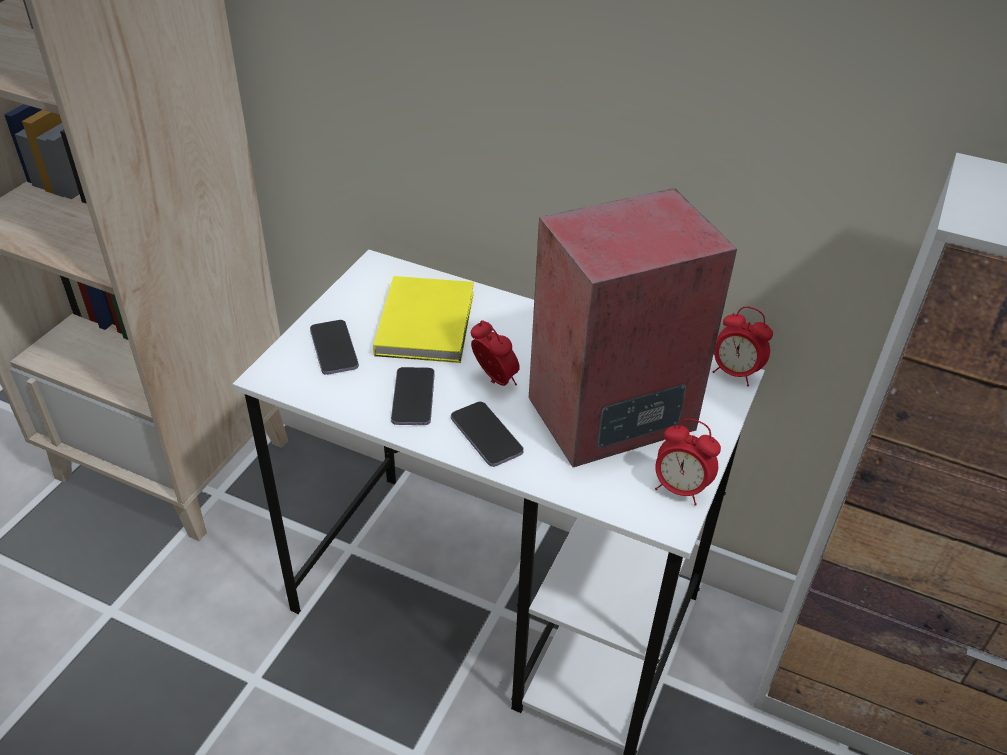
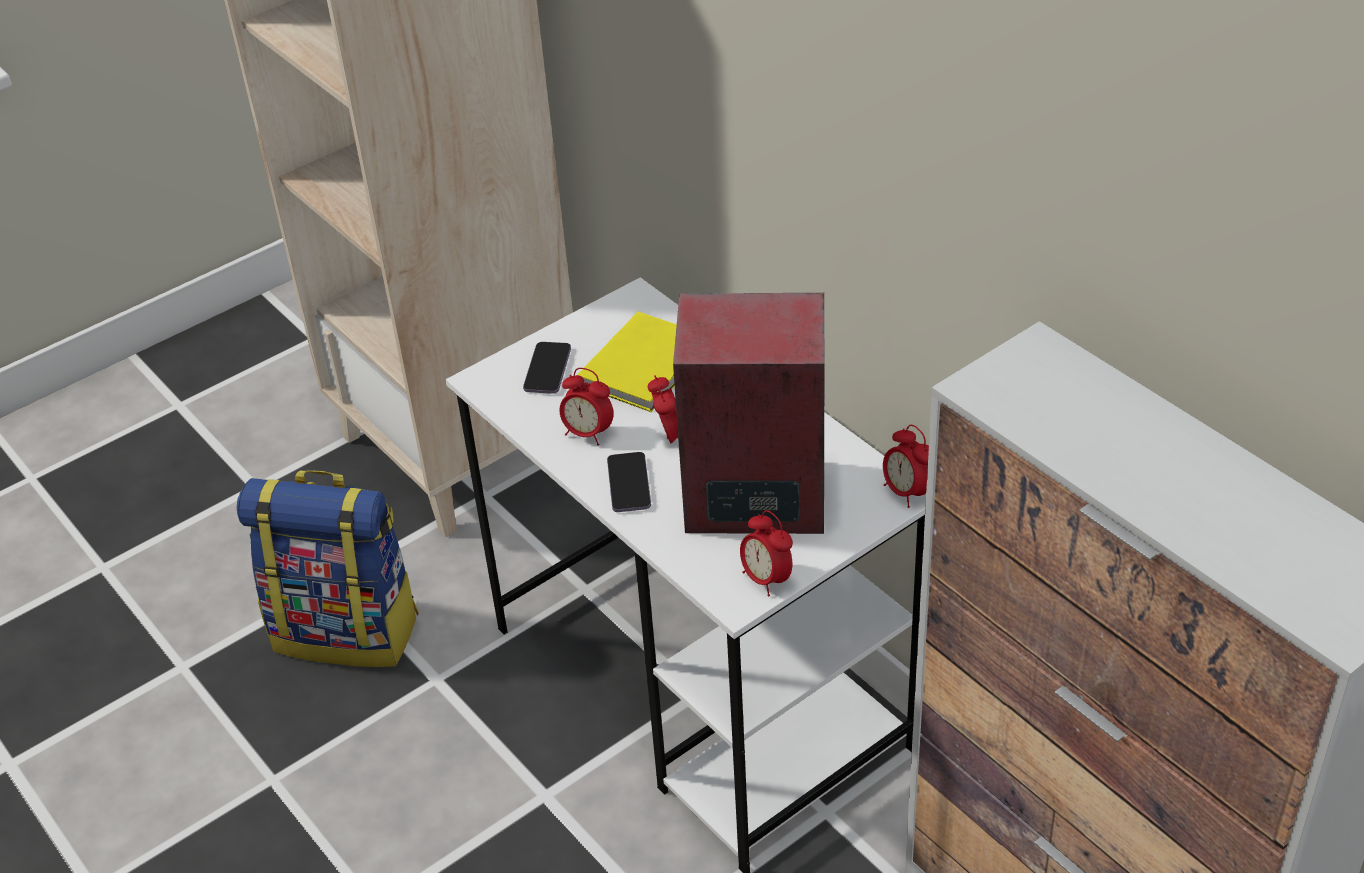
camera: 30 degrees right, 0 degrees up
phone [391,367,435,425] -> alarm clock [559,368,614,445]
none -> backpack [237,470,419,667]

